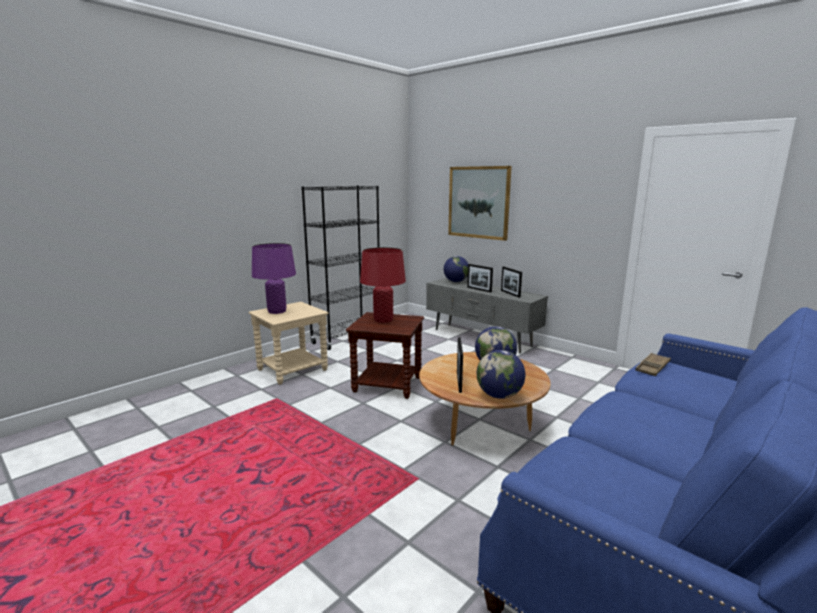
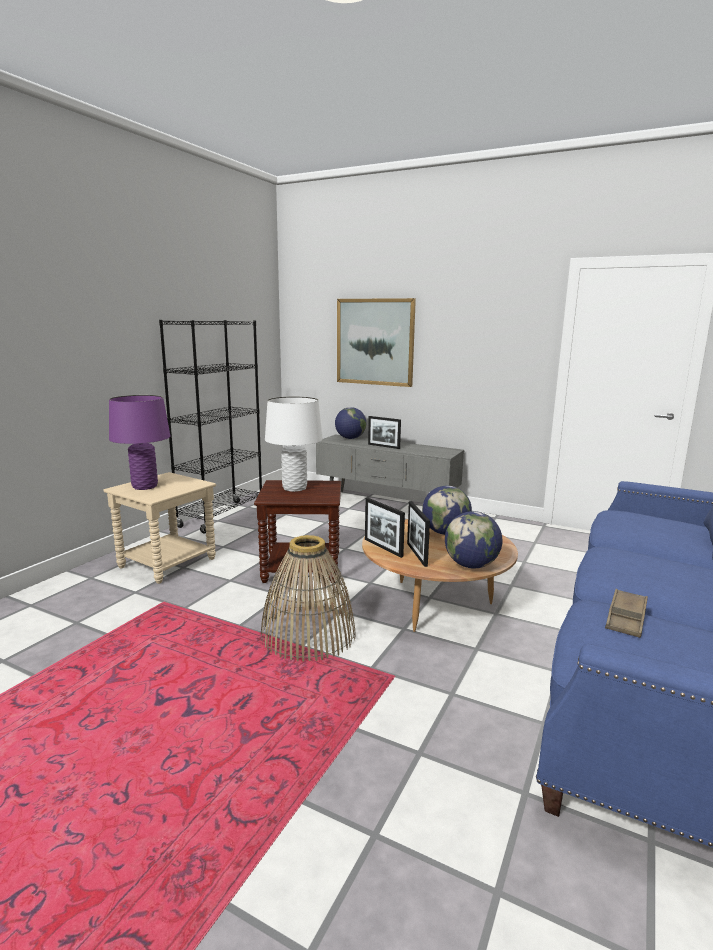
camera: 15 degrees left, 0 degrees up
red table lamp [360,247,406,323] -> white table lamp [265,397,323,492]
picture frame [501,267,522,298] -> picture frame moved to [365,498,405,558]
brown tray [635,353,671,376] -> brown tray moved to [605,589,648,638]
none -> basket [261,535,356,662]

